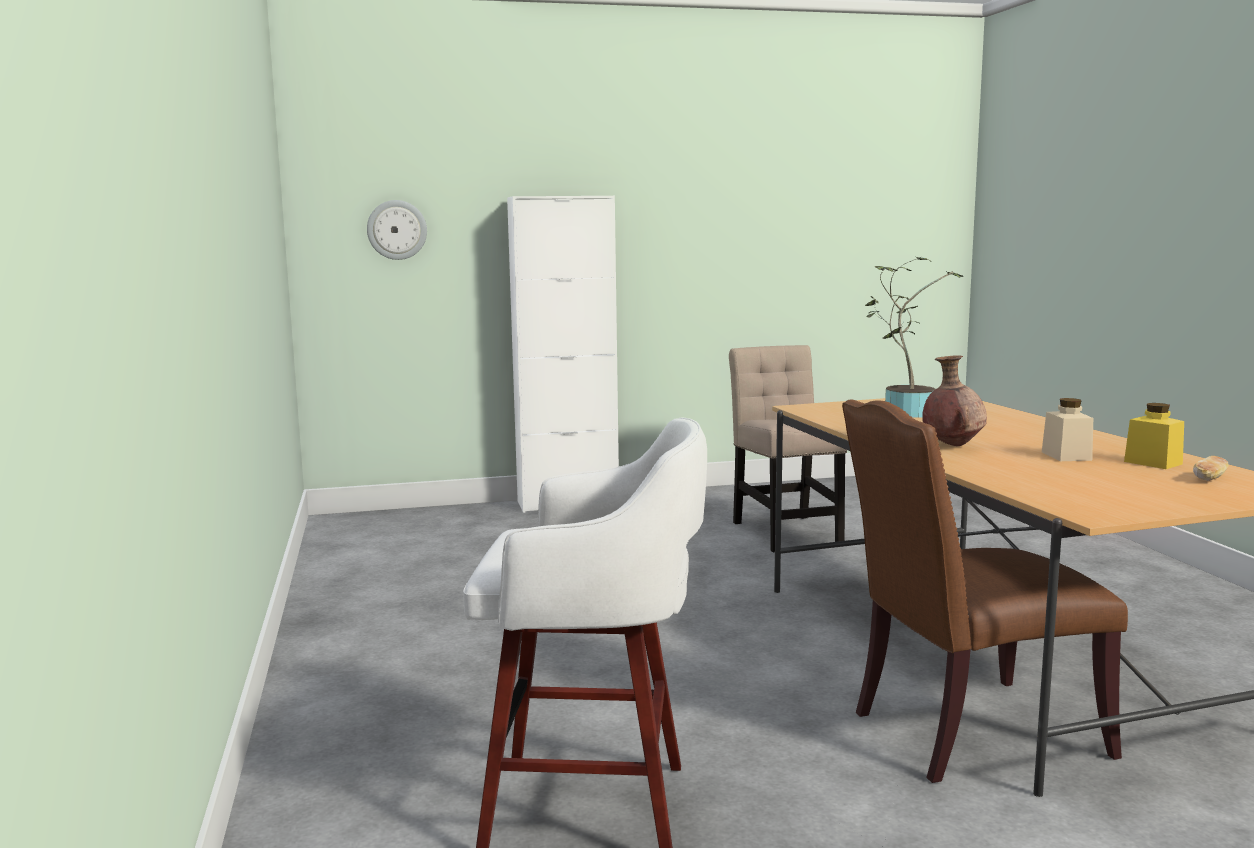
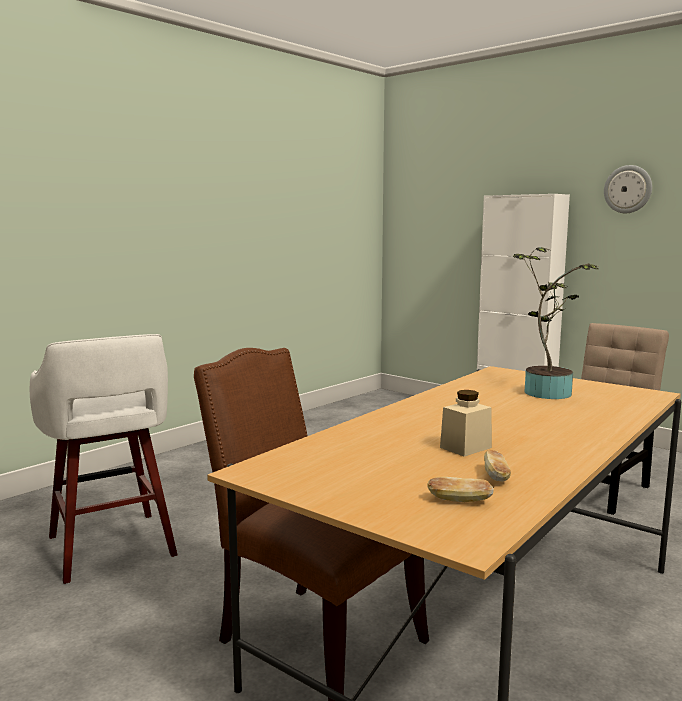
camera: 55 degrees right, 0 degrees up
wall clock [367,200,427,260] -> wall clock moved to [604,165,652,213]
brown vase [922,355,987,446] -> none
yellow jar [1124,403,1184,469] -> bread [484,450,511,482]

